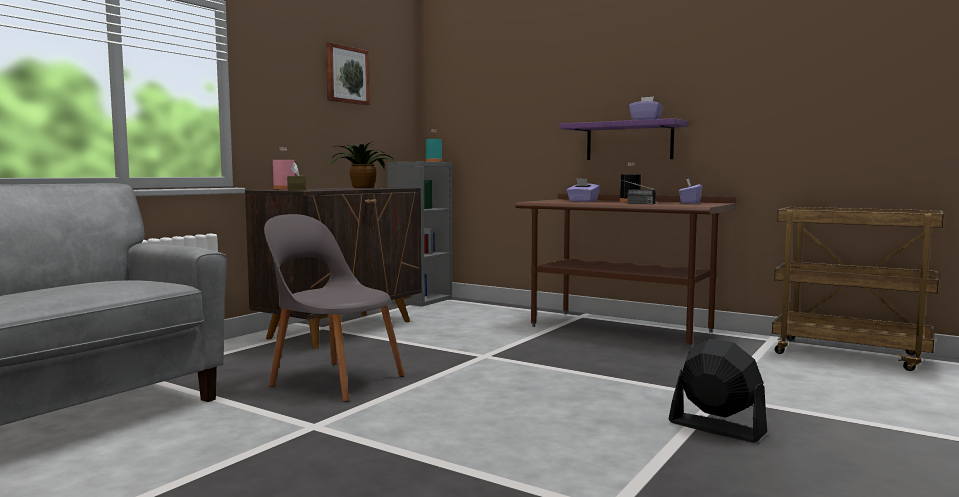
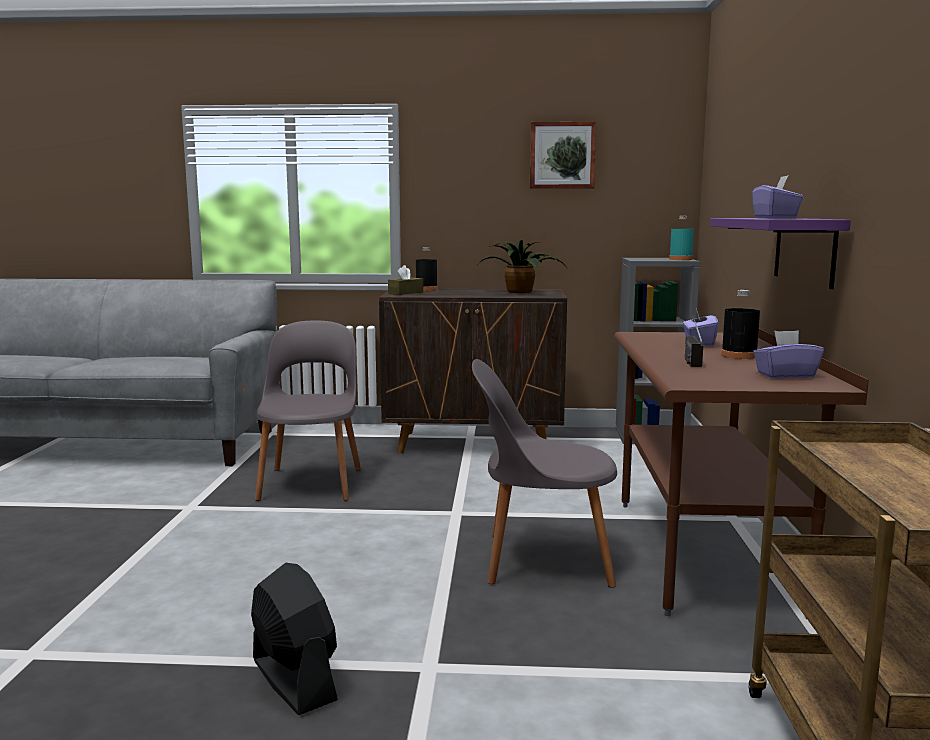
camera: 60 degrees right, 5 degrees up
pink bottle [273,147,295,189] -> black bottle [416,247,438,291]
black fan [668,339,767,443] -> black fan turned 45 degrees counterclockwise [251,563,338,715]
none -> grey chair [472,359,617,588]

